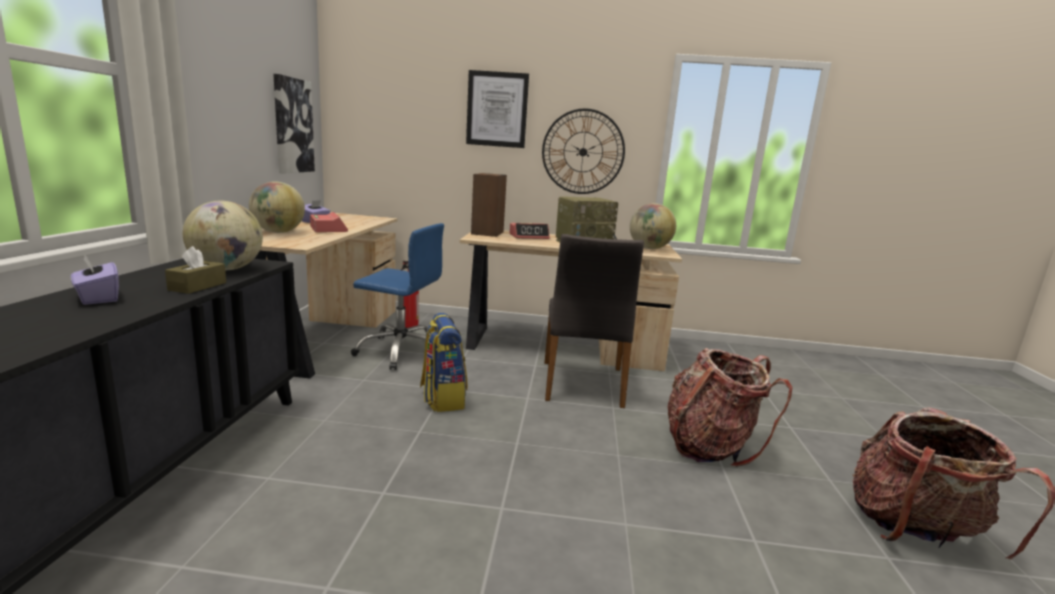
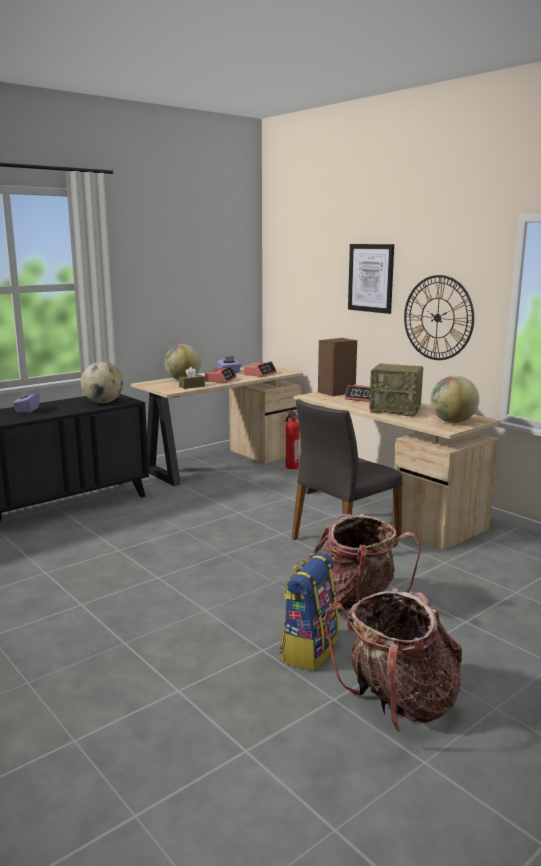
camera: 45 degrees right, 0 degrees up
brown tissue box [165,246,226,294] -> brown tissue box moved to [179,367,205,389]
picture [273,74,315,173] -> none
blue office chair [351,223,444,370] -> none
backpack [420,313,467,412] -> backpack moved to [279,552,339,671]
none -> alarm clock [244,362,277,377]

